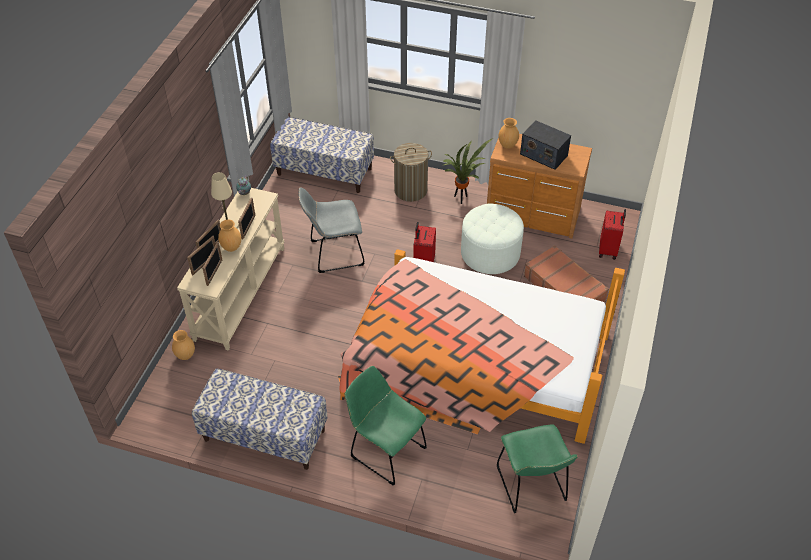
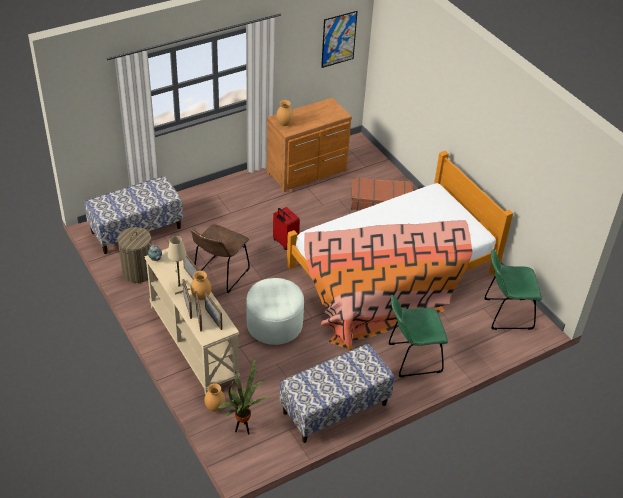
camera: 50 degrees left, 5 degrees down
grey chair [299,187,365,273] -> brown chair [191,224,250,293]
laundry basket [390,143,432,202] -> laundry basket moved to [118,227,154,283]
potted plant [442,138,493,204] -> potted plant moved to [217,358,270,435]
white ottoman [461,203,524,274] -> white ottoman moved to [246,278,304,345]
green chair [497,424,577,513] -> green chair turned 150 degrees clockwise [484,249,542,330]
radio [520,120,571,170] -> none
red suitcase [599,209,626,260] -> none
none -> picture [321,11,357,68]

